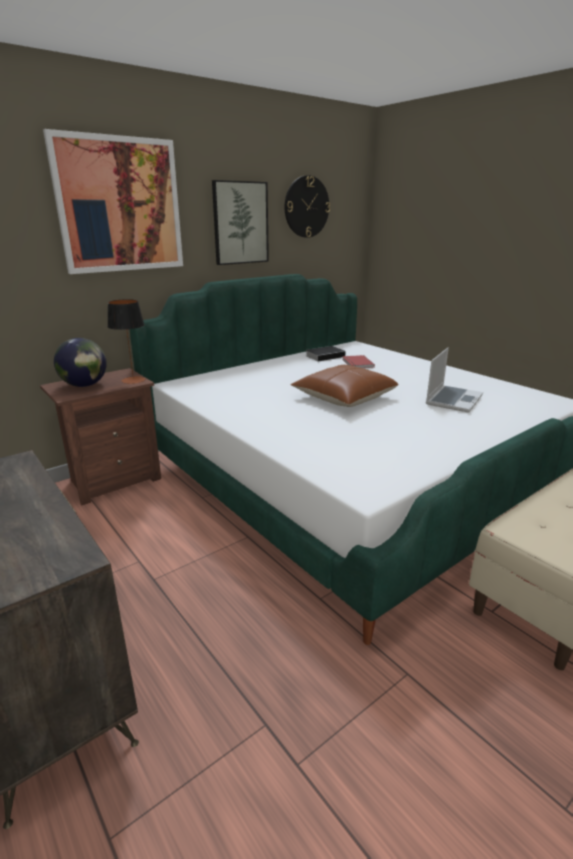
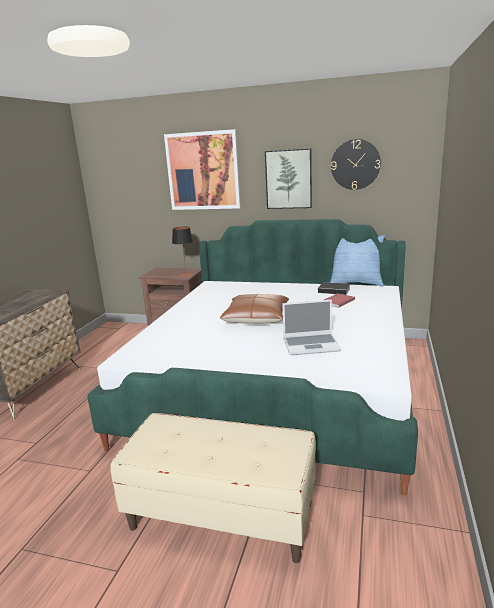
camera: 55 degrees right, 5 degrees down
globe [54,338,107,387] -> none
none -> pillow [330,235,385,286]

